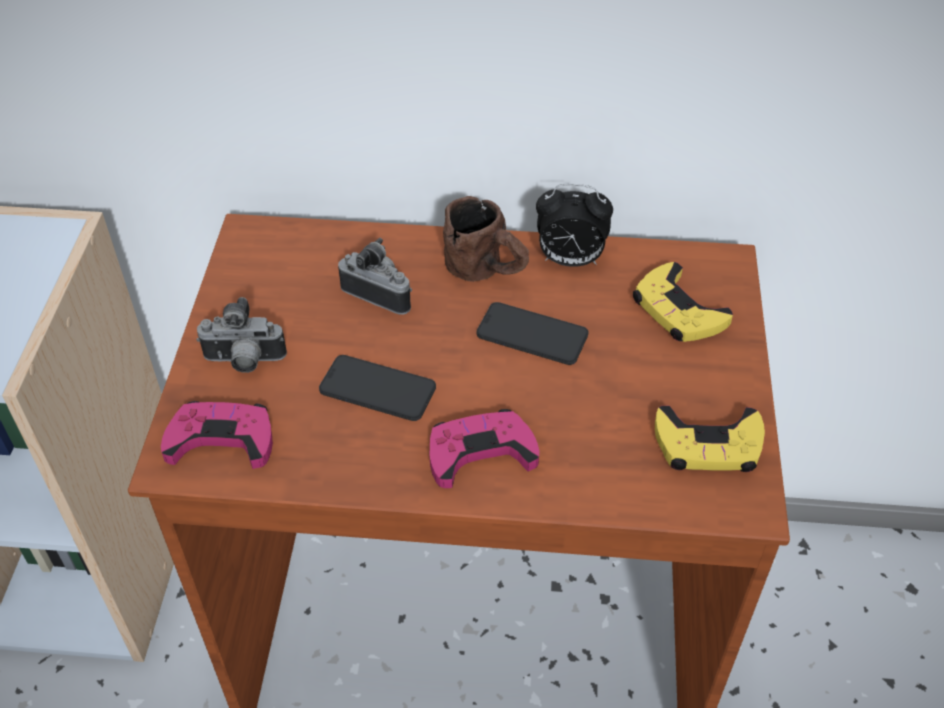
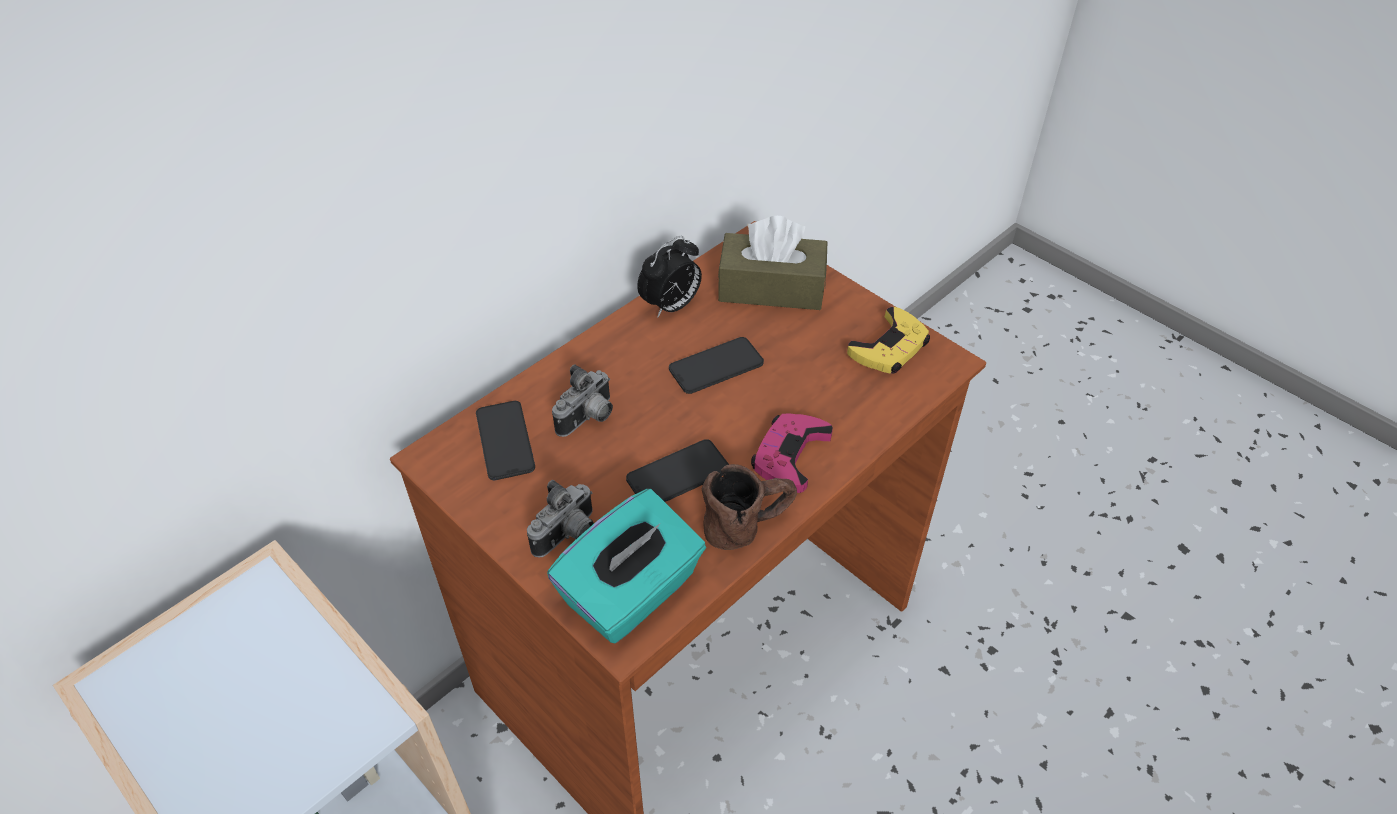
camera: 50 degrees left, 0 degrees up
pink game controller [161,401,273,469] -> turquoise tissue box [547,489,706,643]
camera [338,238,413,315] -> camera turned 150 degrees clockwise [552,364,613,437]
brown mug [443,196,529,282] -> brown mug moved to [702,464,797,550]
yellow game controller [633,262,733,342] -> brown tissue box [718,216,827,310]
none -> phone [476,401,535,480]

